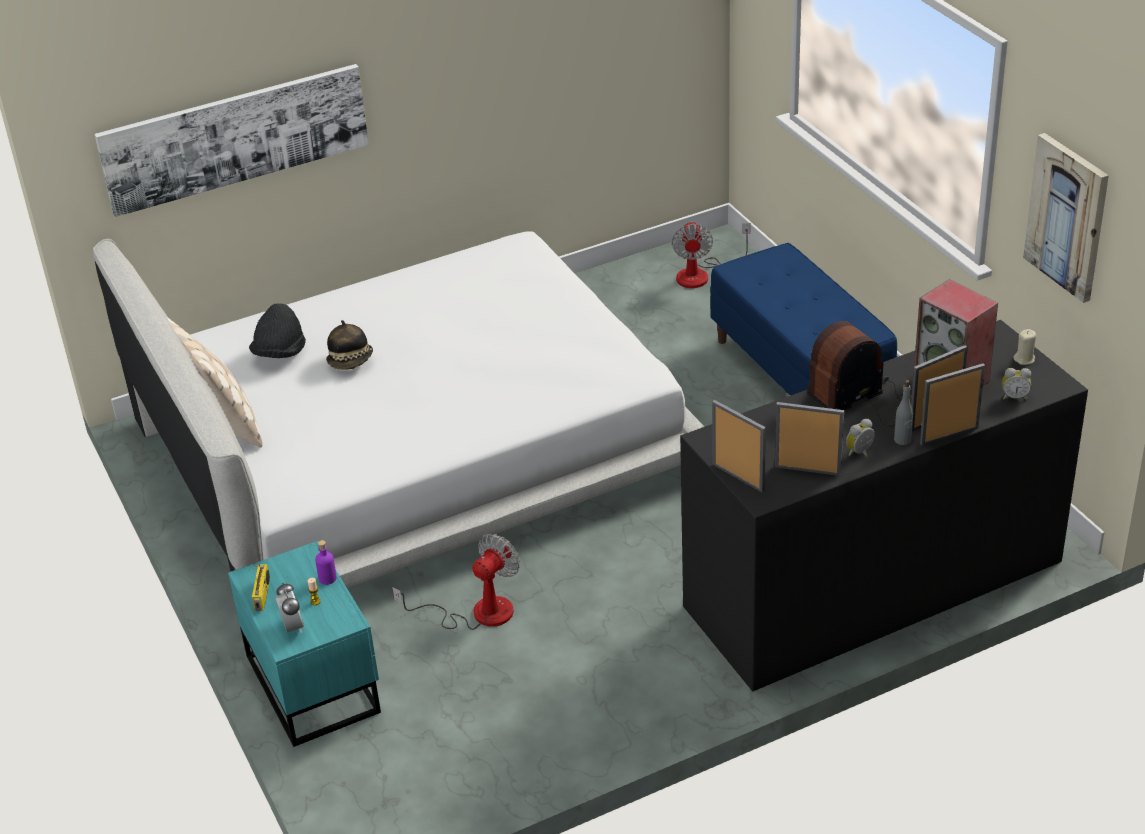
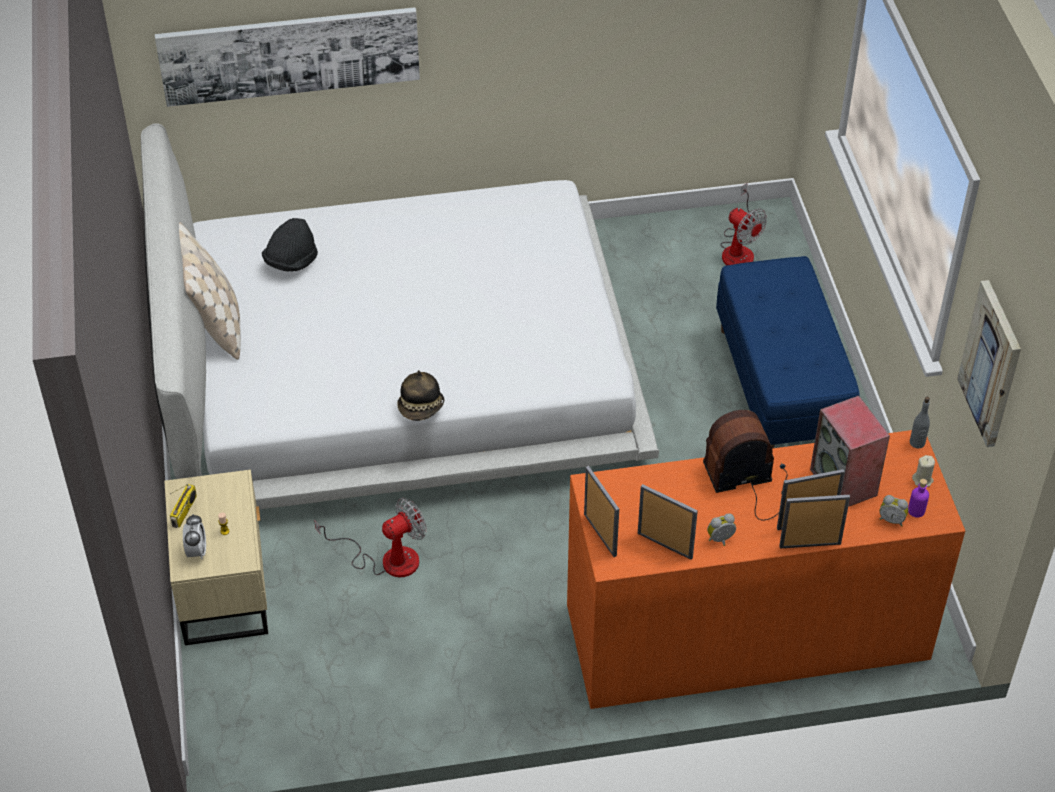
camera: 15 degrees right, 10 degrees up
turquoise nightstand [228,541,381,747] -> beige nightstand [164,470,268,645]
purple bottle [315,540,337,585] -> purple bottle moved to [908,479,929,518]
hat [326,320,373,370] -> hat moved to [397,370,444,421]
fan [672,221,751,288] -> fan turned 60 degrees counterclockwise [720,183,767,265]
black dresser [680,320,1088,691] -> orange dresser [567,430,965,709]
grey bottle [894,380,913,445] -> grey bottle moved to [910,397,930,448]

